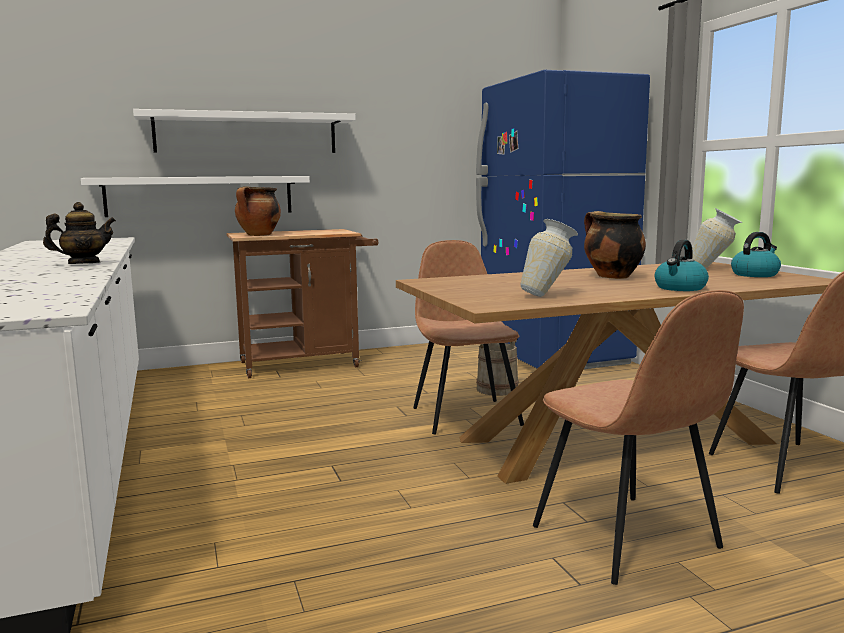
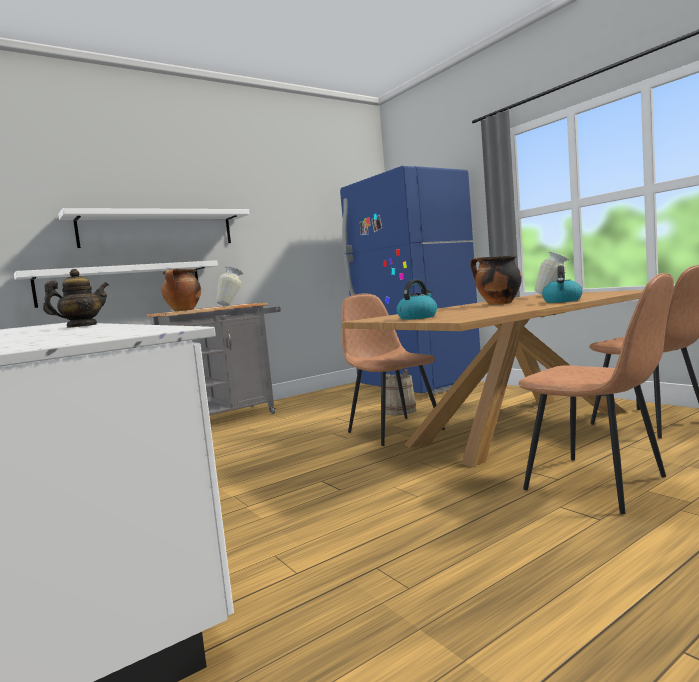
camera: 15 degrees left, 5 degrees down
brown cart [226,229,378,378] -> grey cart [147,303,281,415]
vase [520,219,578,297] -> vase moved to [216,266,243,306]
kettle [731,232,781,277] -> kettle moved to [397,279,437,320]

